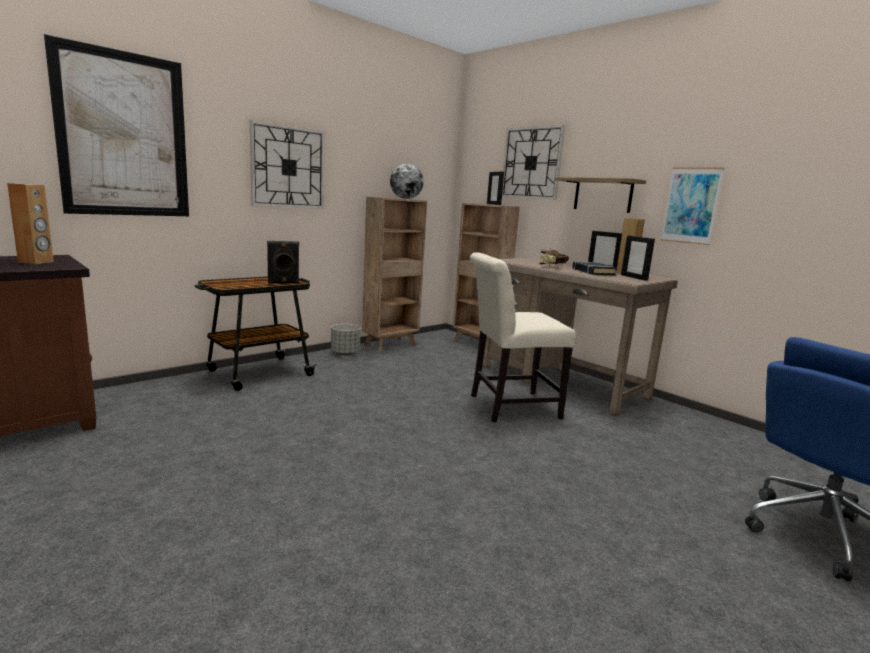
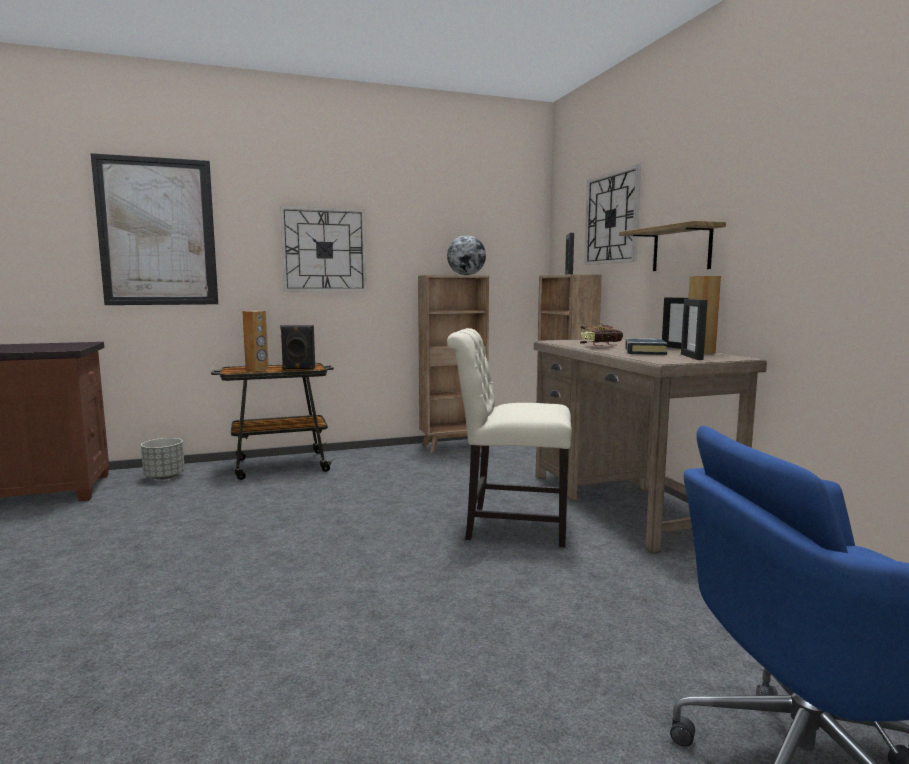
camera: 25 degrees right, 5 degrees down
brown speaker [7,183,54,264] -> brown speaker moved to [242,311,269,371]
grey planter [331,324,361,355] -> grey planter moved to [141,438,185,480]
picture [660,167,724,245] -> none

